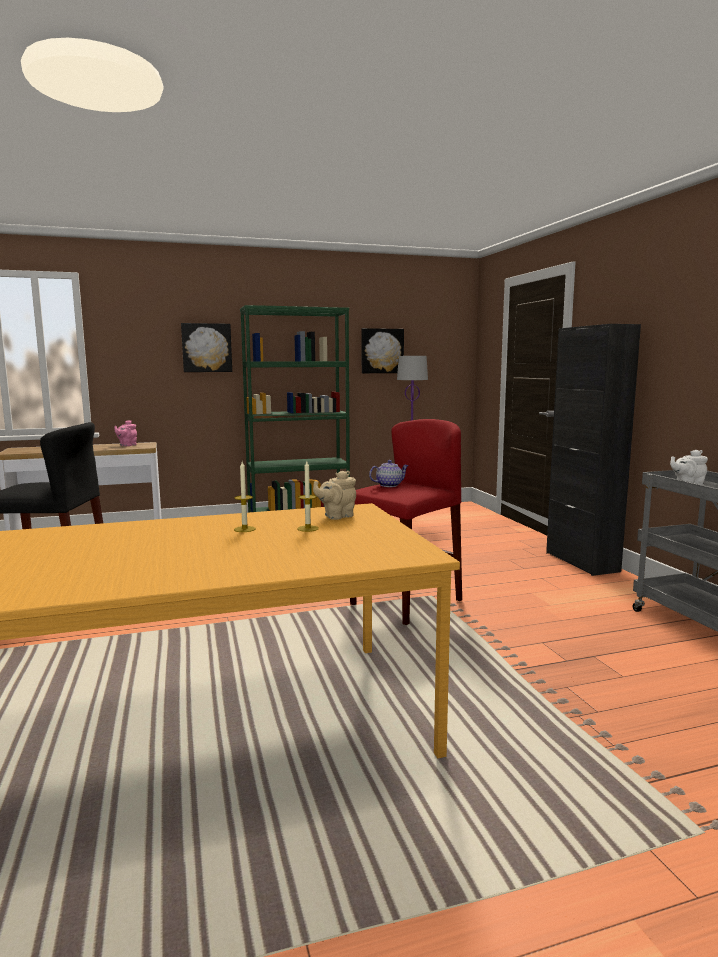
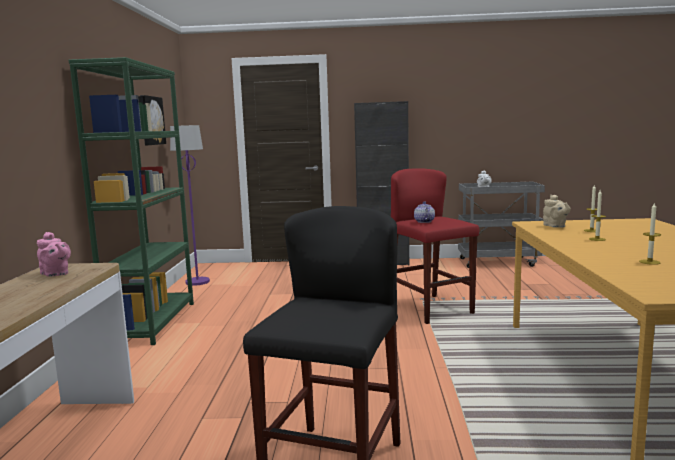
camera: 70 degrees left, 0 degrees up
picture [181,323,232,372] -> none
none -> candle [639,202,661,265]

